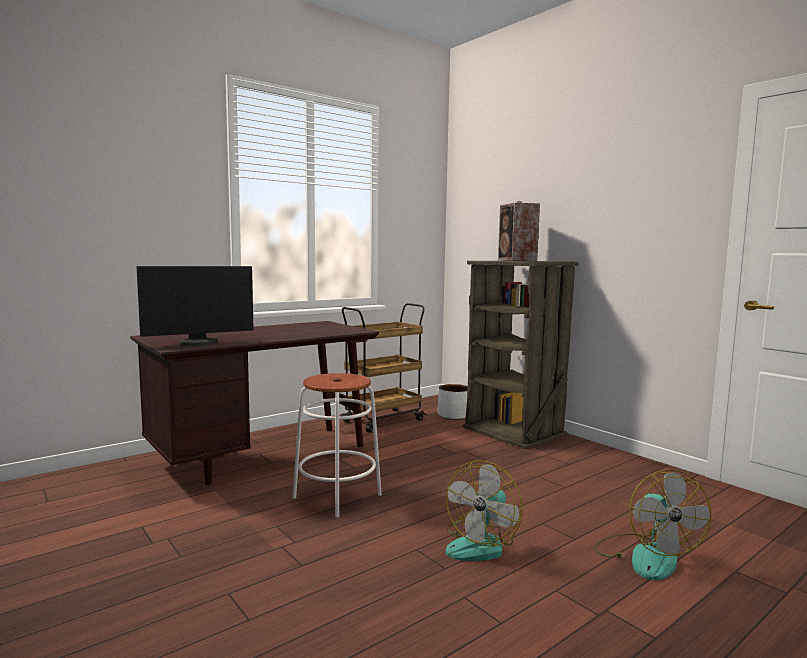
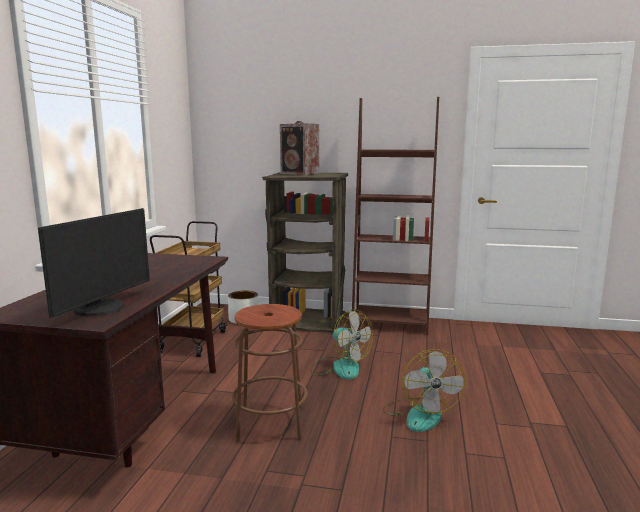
camera: 40 degrees left, 5 degrees up
white stool [292,373,382,518] -> brown stool [232,304,308,442]
fan [594,470,711,580] -> fan moved to [311,309,373,380]
none -> brown bookcase [352,97,439,335]

